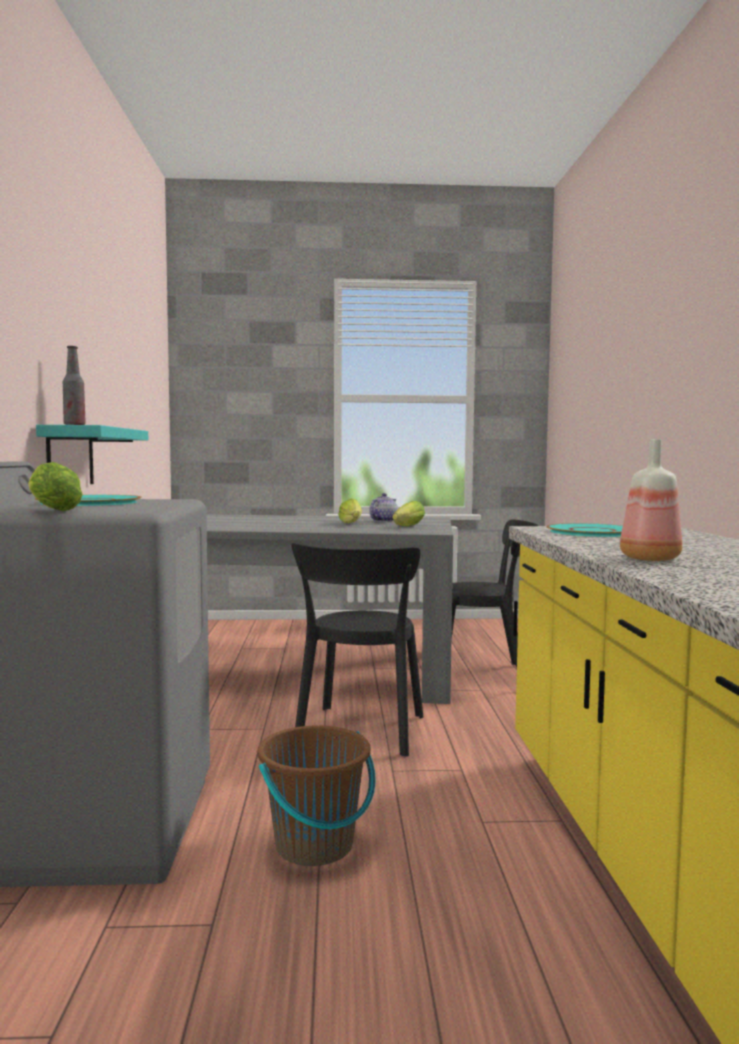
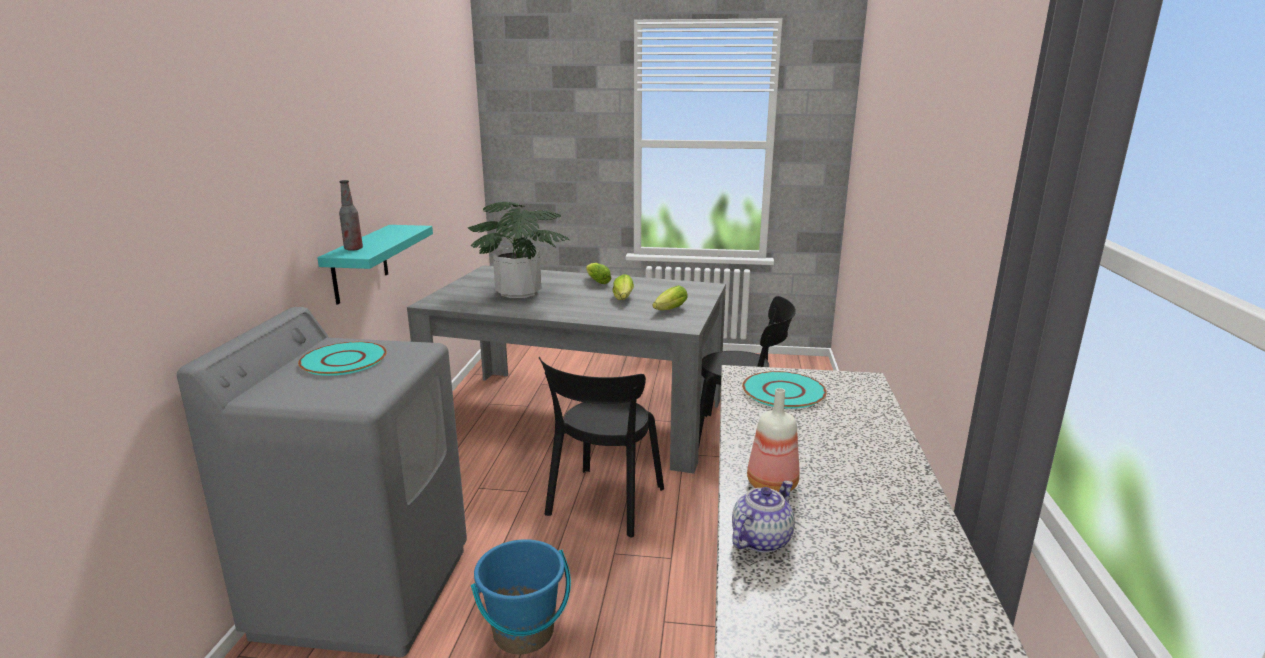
camera: 10 degrees right, 15 degrees up
lettuce [28,462,83,511] -> lettuce moved to [586,263,611,284]
brown bucket [258,726,376,866] -> blue bucket [471,539,571,654]
teapot [369,493,398,522] -> teapot moved to [732,481,795,553]
none -> potted plant [468,202,570,298]

